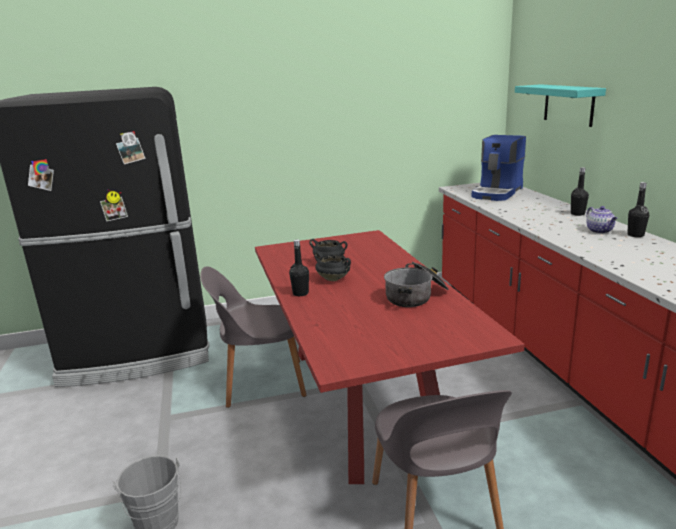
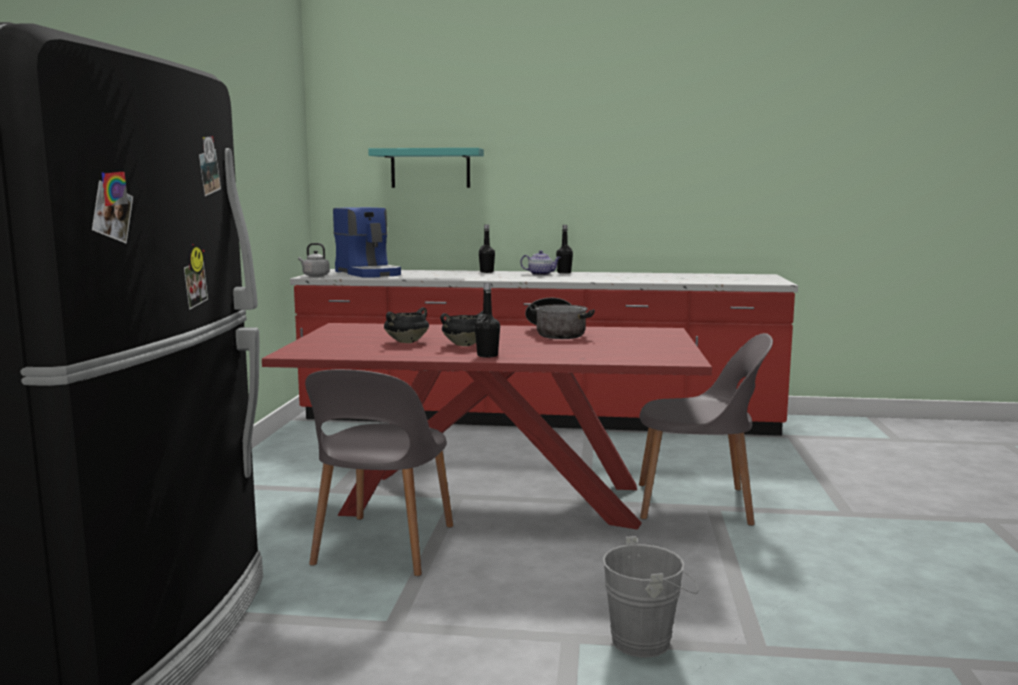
camera: 70 degrees left, 10 degrees down
none -> grey kettle [298,243,330,277]

